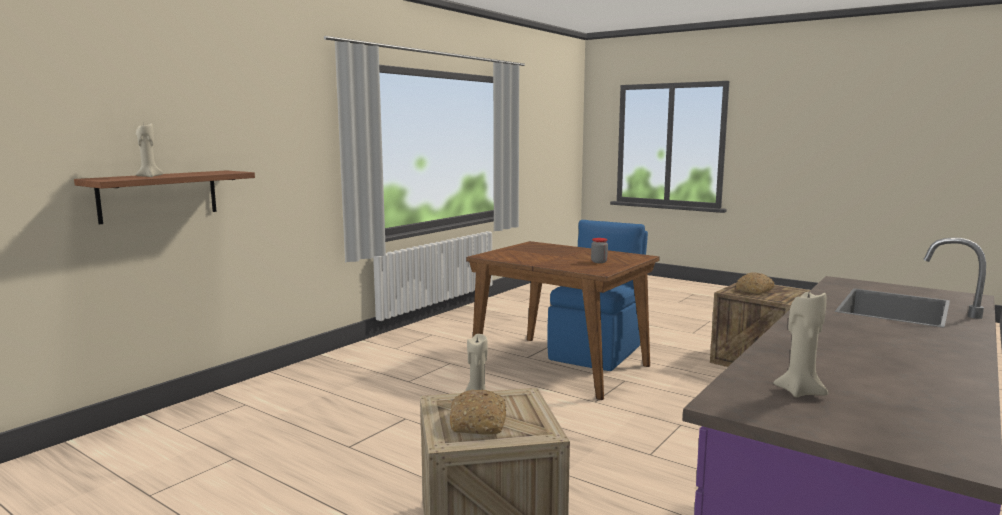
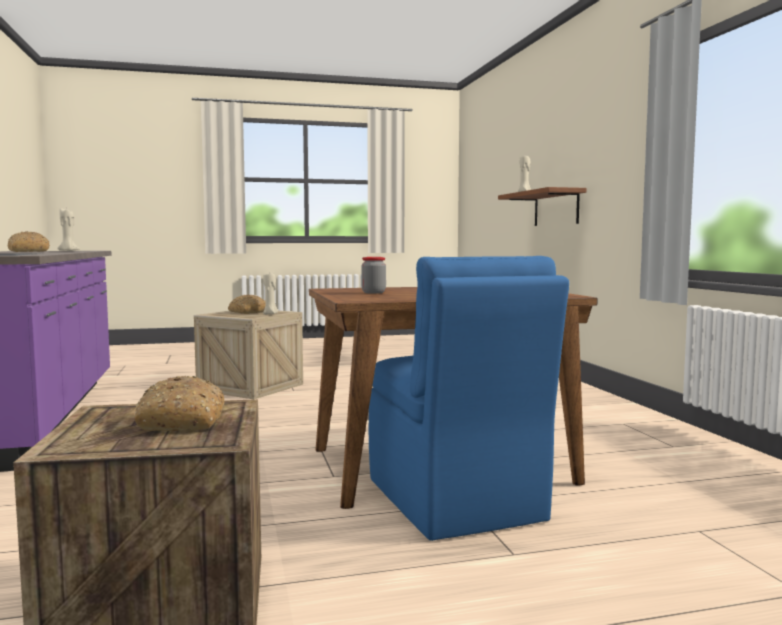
camera: 130 degrees right, 5 degrees down
none -> bread [7,231,49,252]

